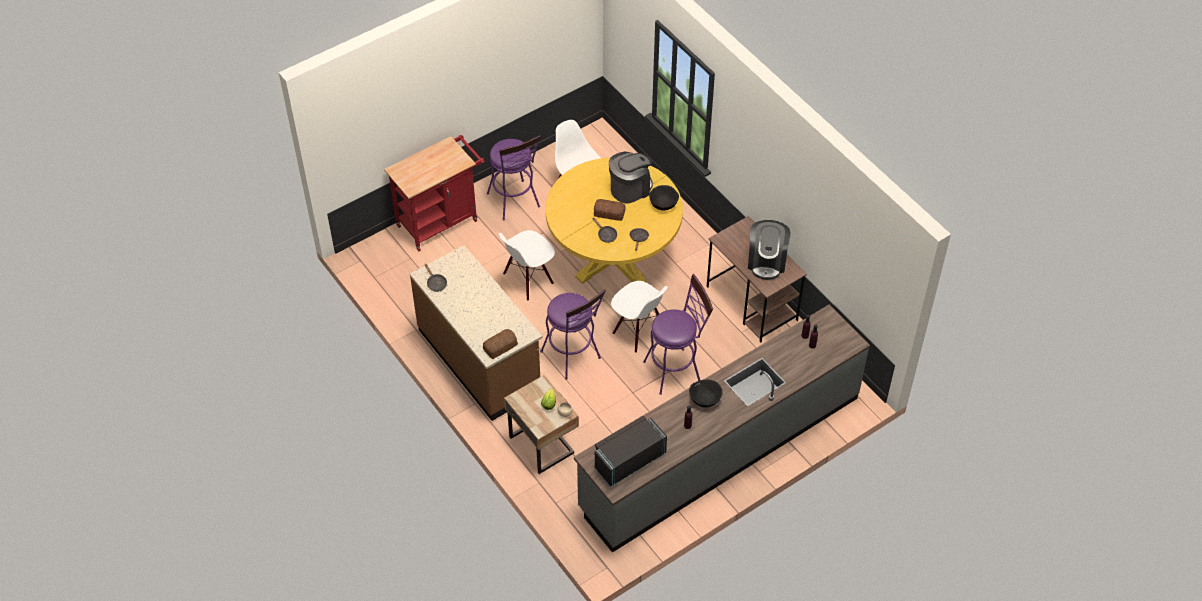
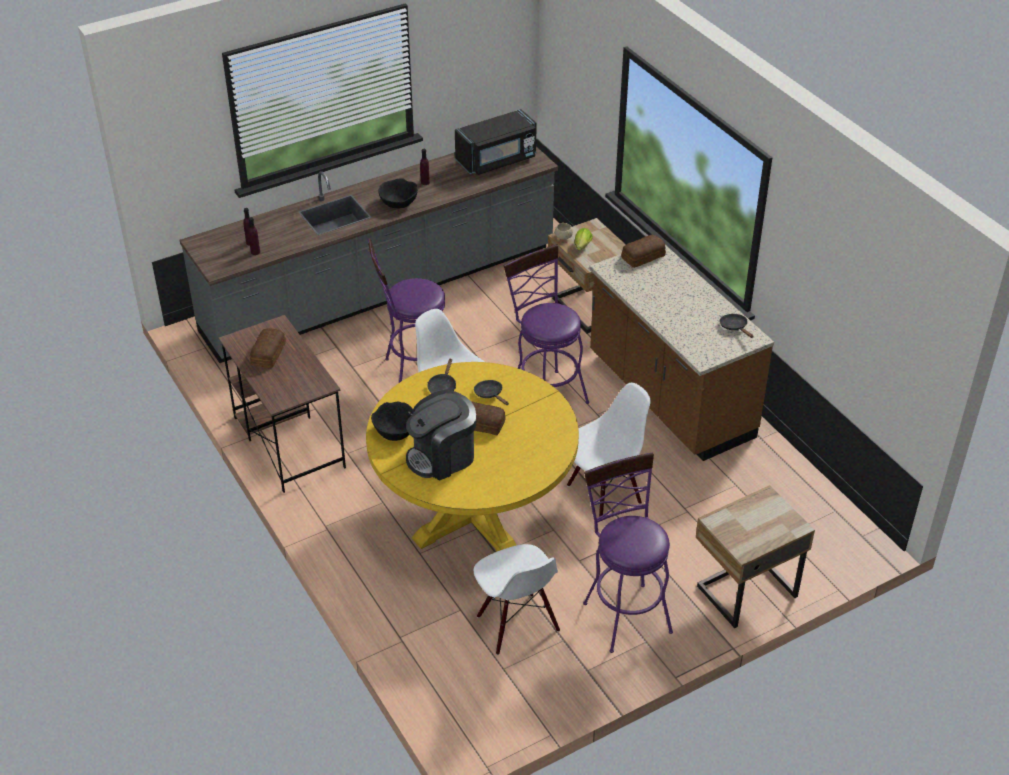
camera: 175 degrees left, 10 degrees down
red cart [384,135,485,251] -> beige nightstand [696,485,815,628]
coffee machine [748,220,791,280] -> bread [250,328,286,368]

